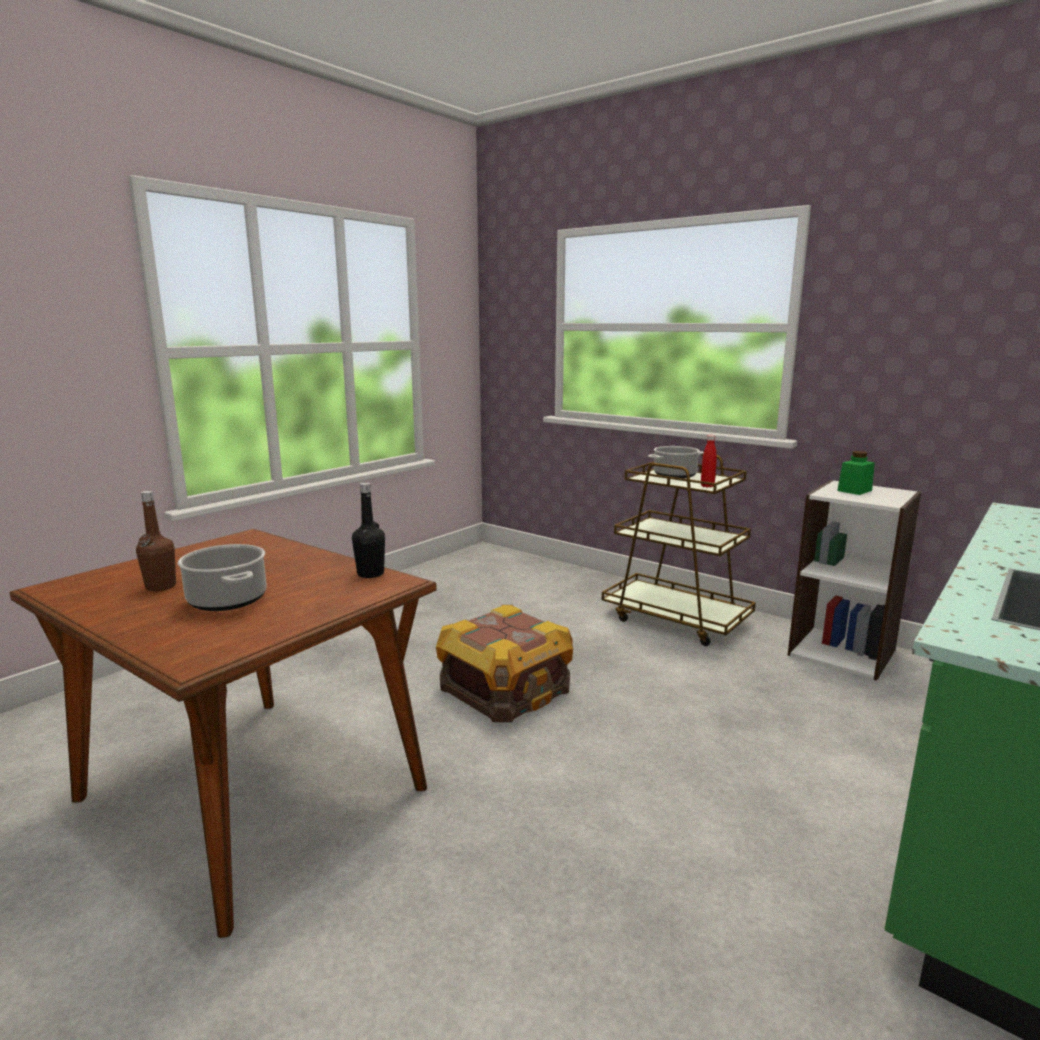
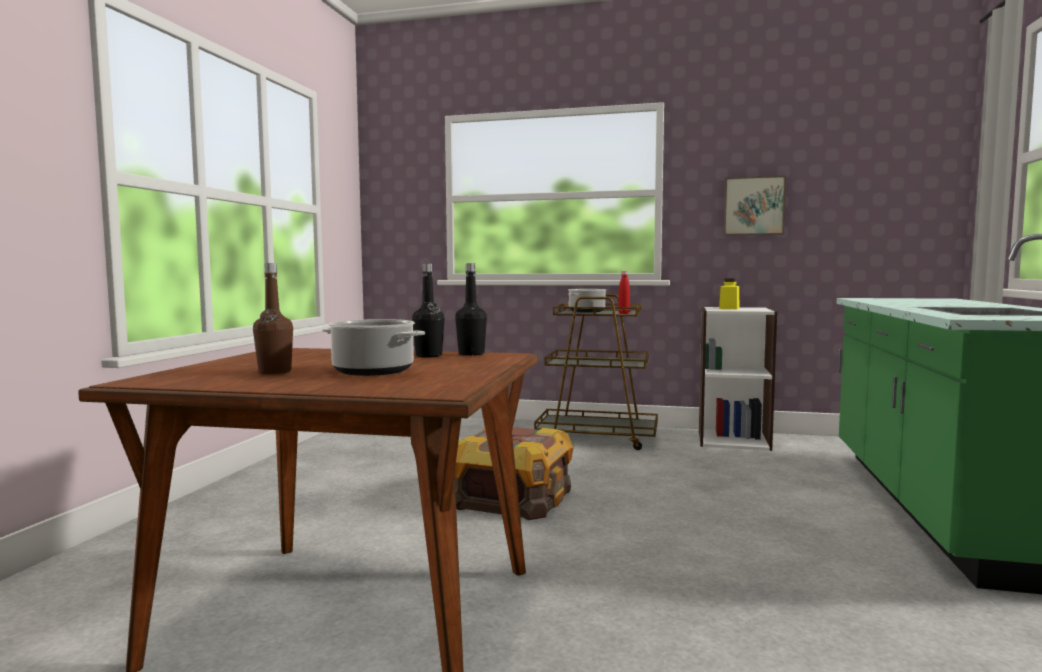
camera: 25 degrees left, 10 degrees down
green jar [837,451,875,495] -> yellow jar [719,278,739,309]
none -> black bottle [412,263,444,357]
none -> picture [723,176,786,235]

